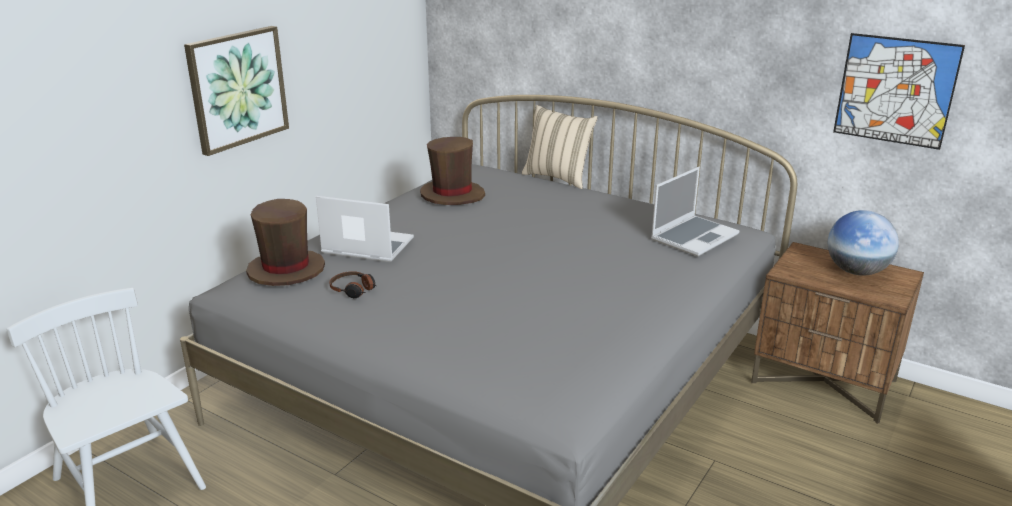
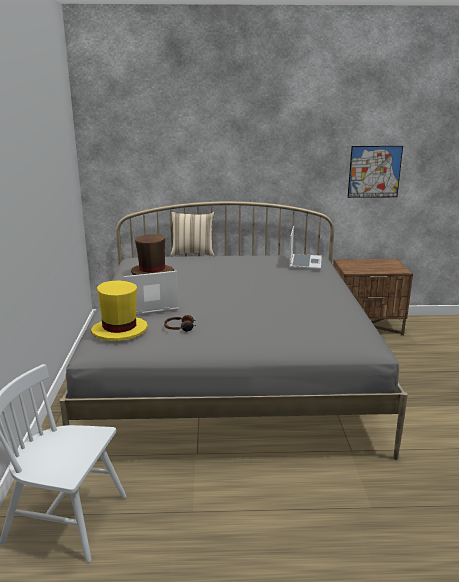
camera: 35 degrees left, 5 degrees down
picture [184,26,289,156] -> none
brown hat [246,199,325,286] -> yellow hat [91,280,148,341]
globe [828,210,899,276] -> none

